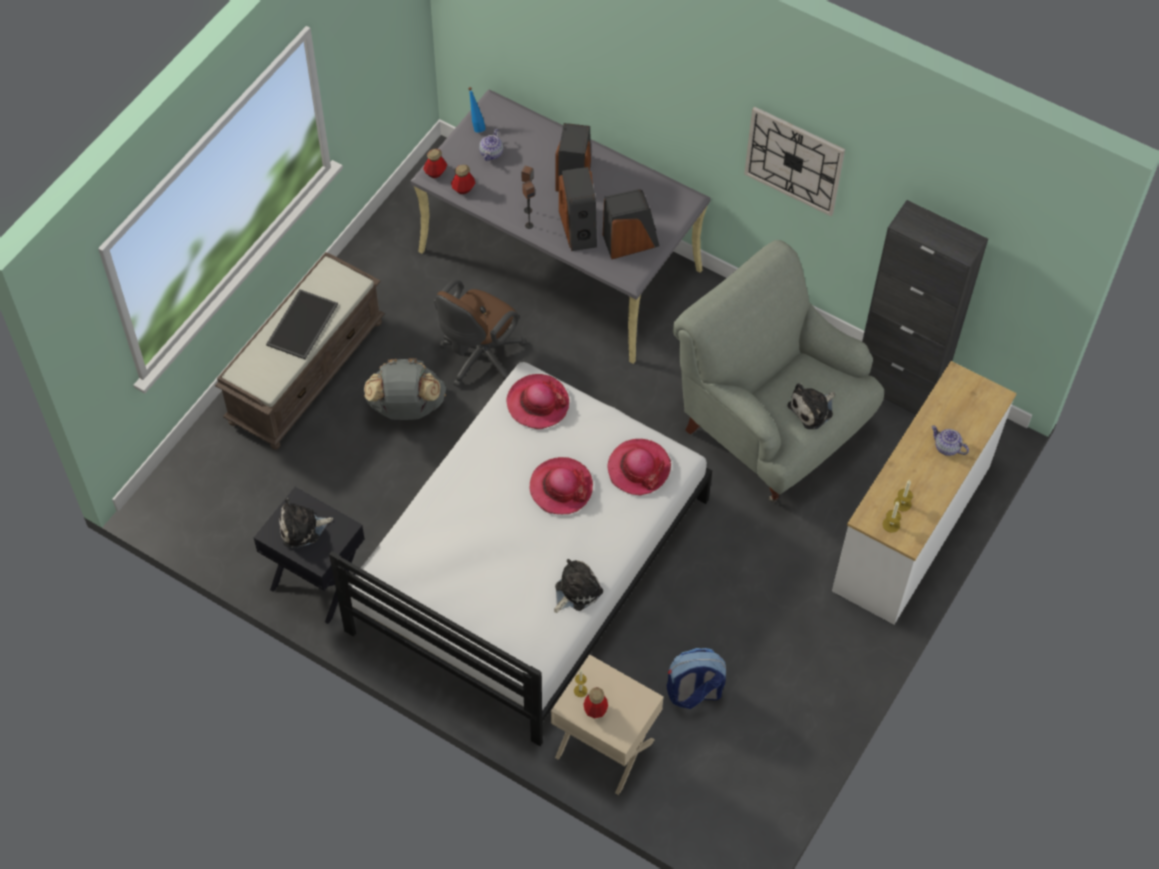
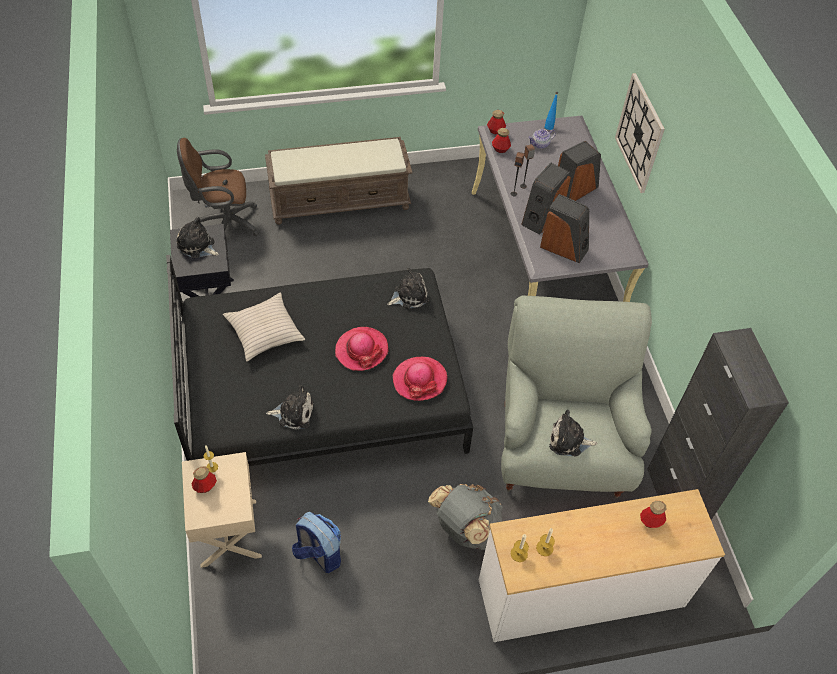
camera: 45 degrees right, 5 degrees down
tray [266,289,338,359] -> none
white bed [329,362,712,746] -> black bed [166,255,473,466]
grey backpack [364,358,446,420] -> grey backpack moved to [428,484,503,550]
brown office chair [434,279,527,387] -> brown office chair moved to [177,138,260,236]
hat [506,374,569,429] -> plush toy [387,268,429,309]
wall clock [744,106,845,216] -> wall clock moved to [615,73,665,193]
teapot [931,425,969,456] -> none
none -> beige pillow [223,293,305,362]
none -> bottle [640,501,667,528]

